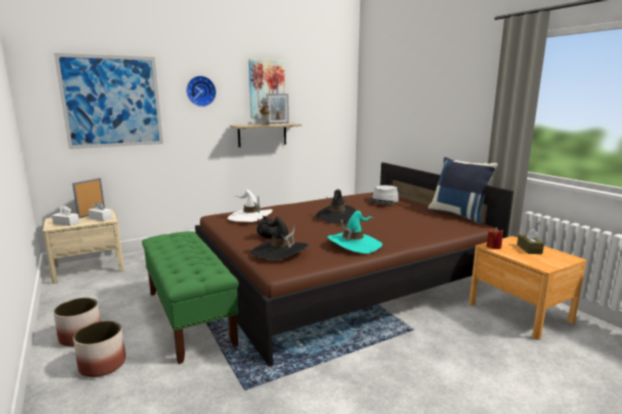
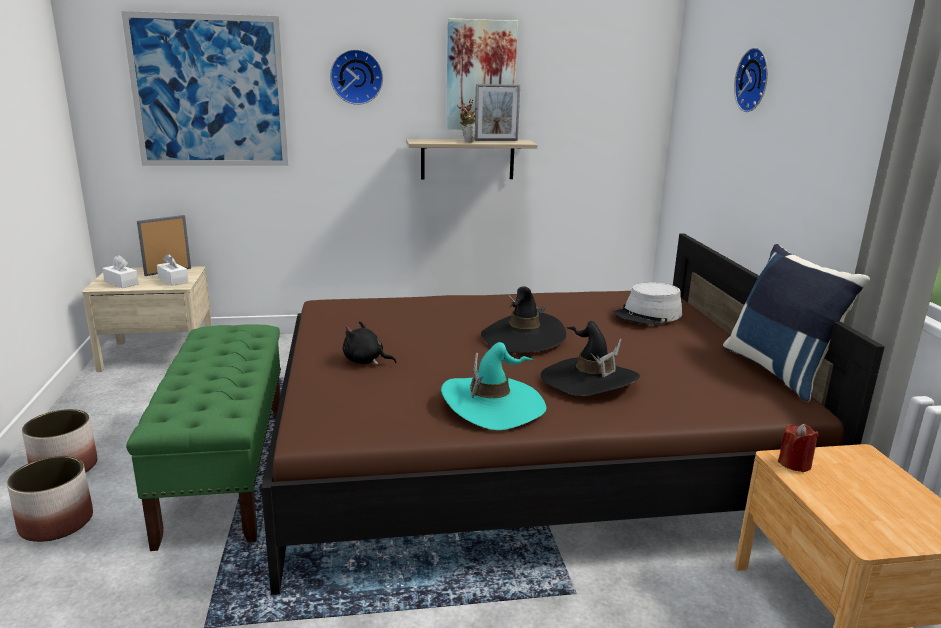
camera: 20 degrees right, 5 degrees up
white hat [227,190,272,222] -> none
black hat [251,216,309,260] -> black hat moved to [541,321,640,396]
brown tissue box [517,228,544,254] -> none
none -> wall clock [734,48,768,112]

